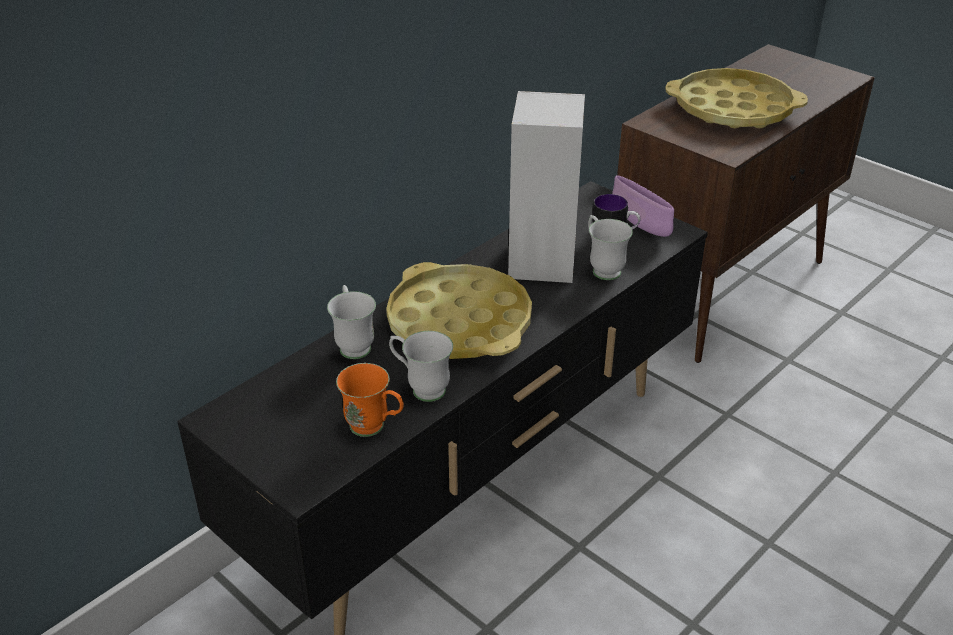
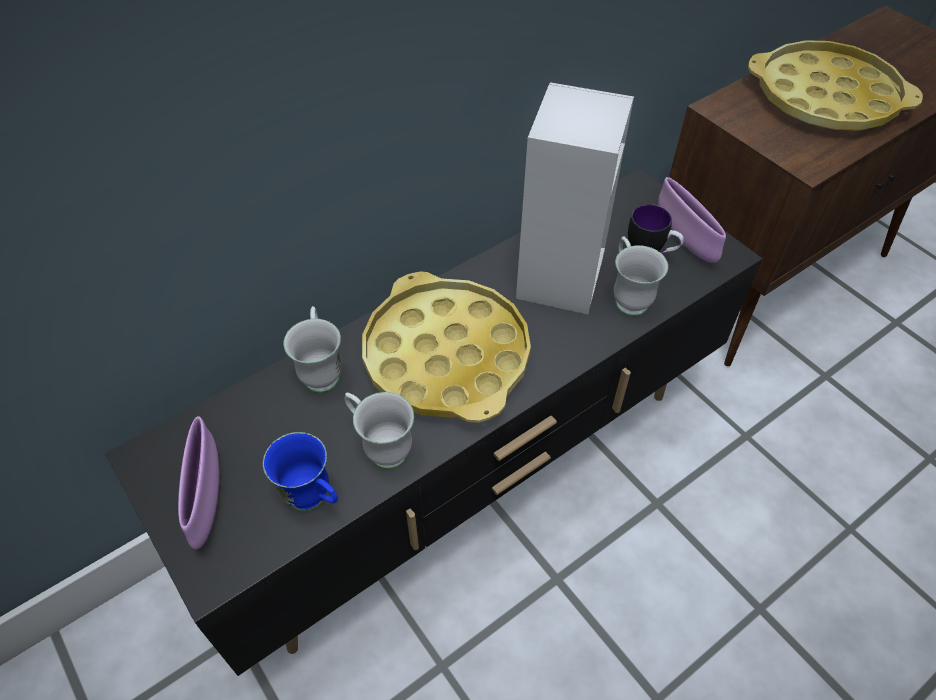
camera: 10 degrees right, 15 degrees up
orange mug [336,363,404,437] -> blue mug [263,432,338,512]
none -> purple bowl [178,416,219,550]

